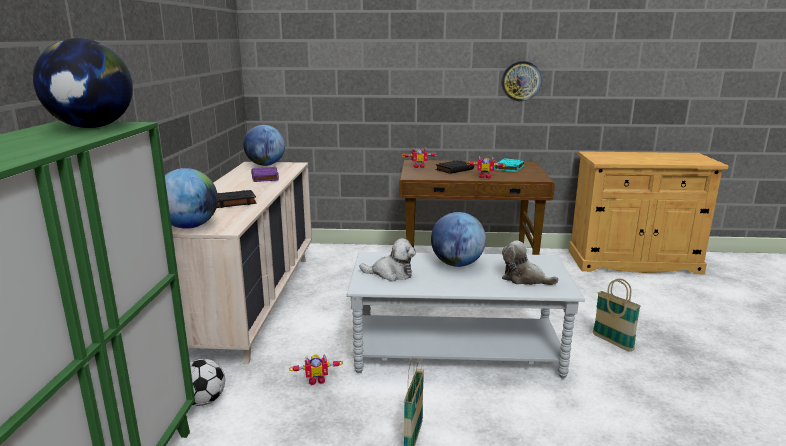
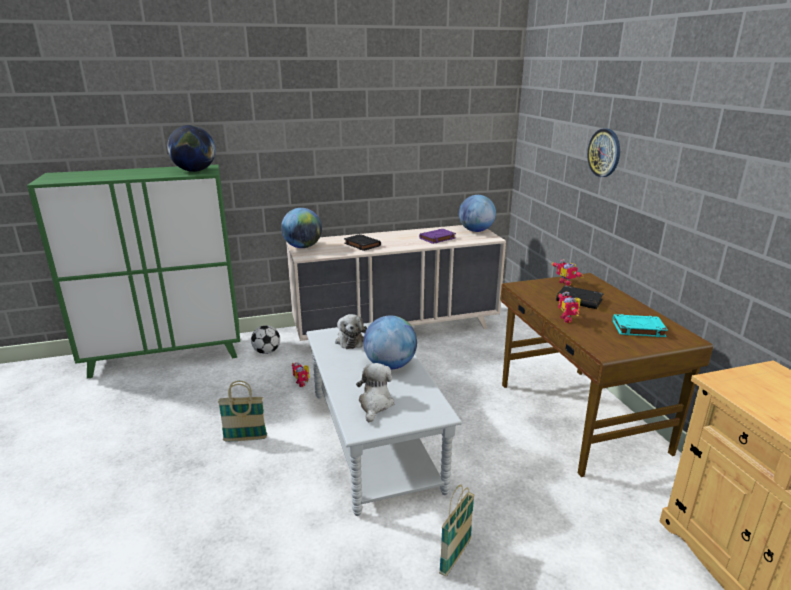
camera: 70 degrees right, 5 degrees up
wall clock [501,61,542,101] -> wall clock moved to [587,128,620,177]

